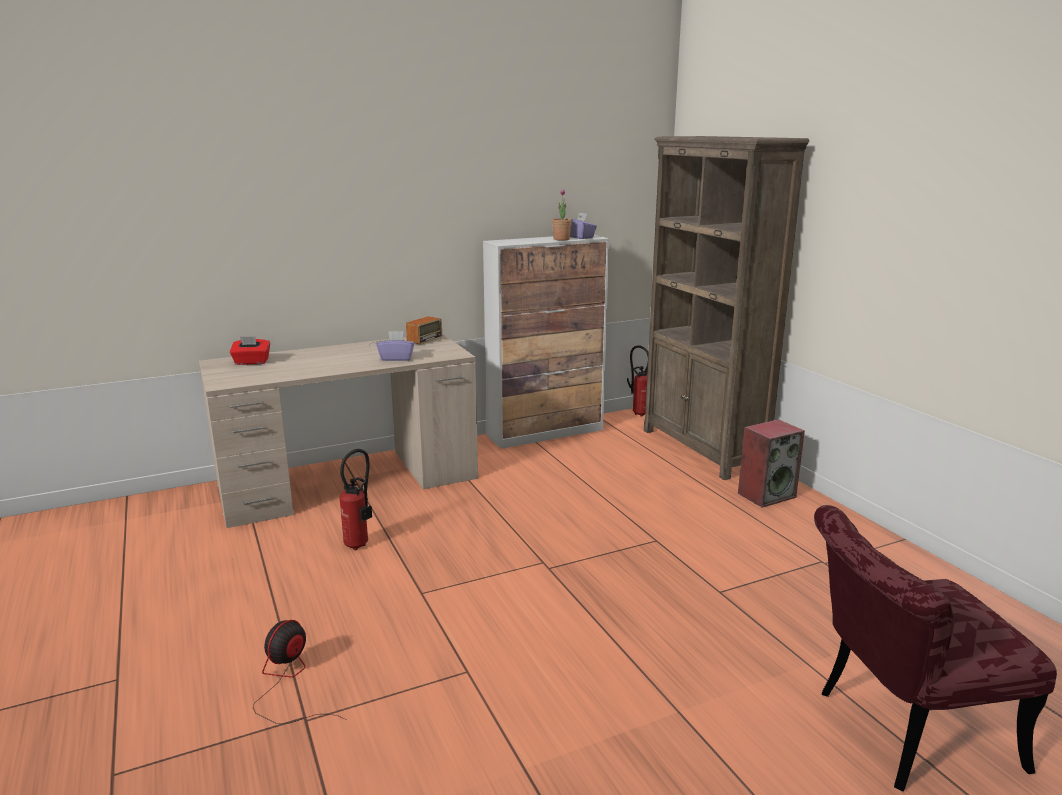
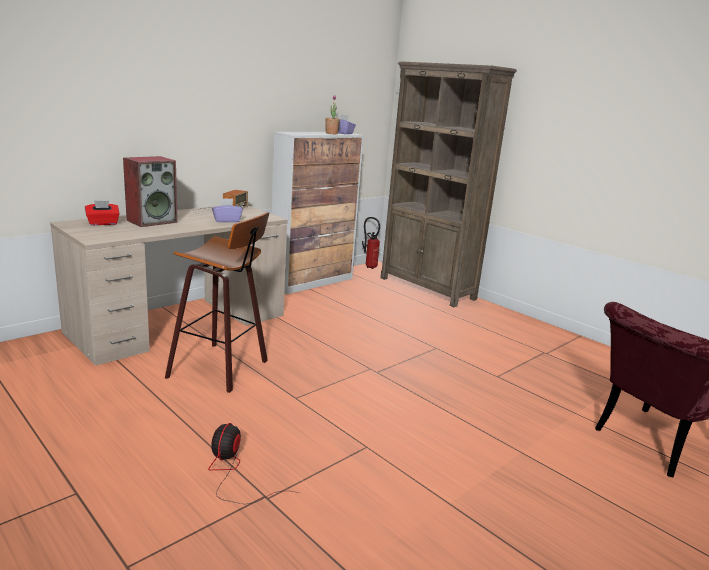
camera: 20 degrees left, 0 degrees up
fire extinguisher [339,449,372,550] -> stool [165,212,269,393]
speaker [738,419,805,508] -> speaker moved to [123,156,178,227]

